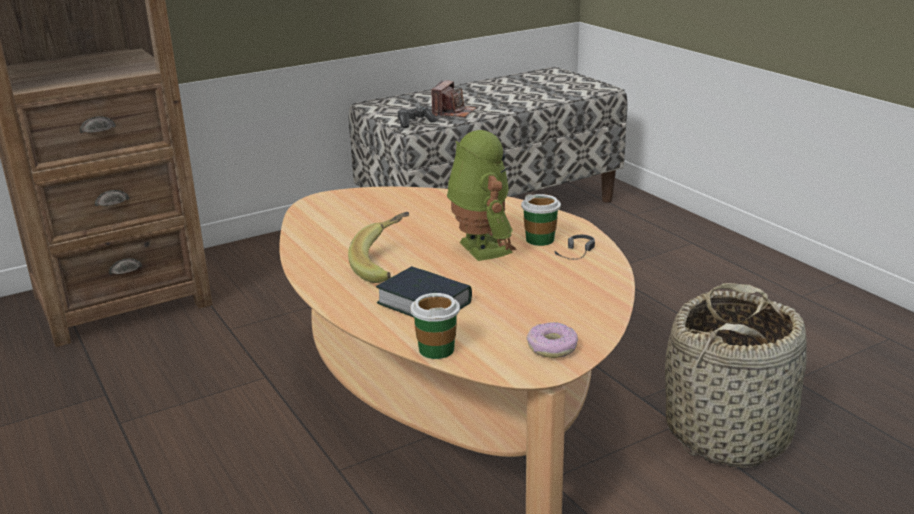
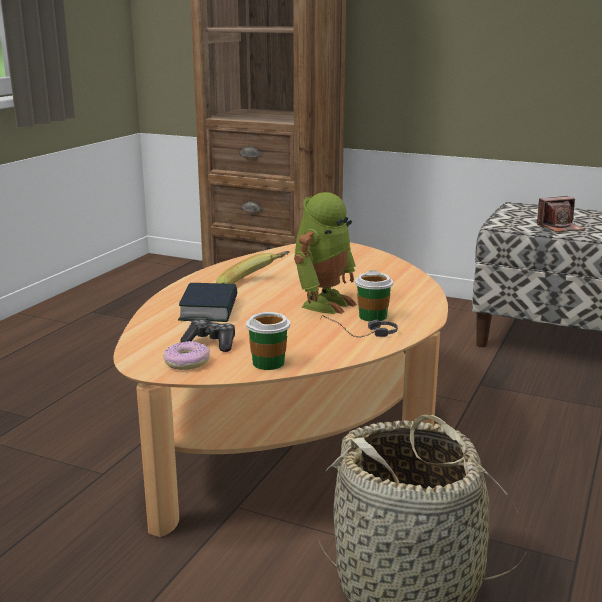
camera: 55 degrees right, 5 degrees down
game controller [398,106,437,128] -> game controller moved to [180,319,235,352]
cup [410,293,460,359] -> cup moved to [246,312,290,370]

